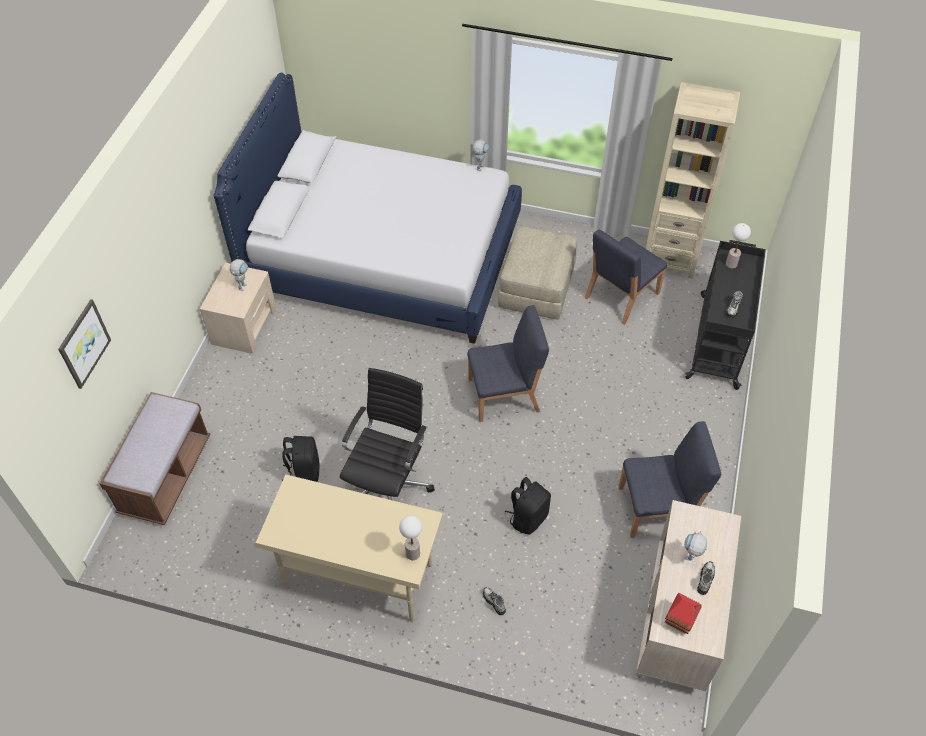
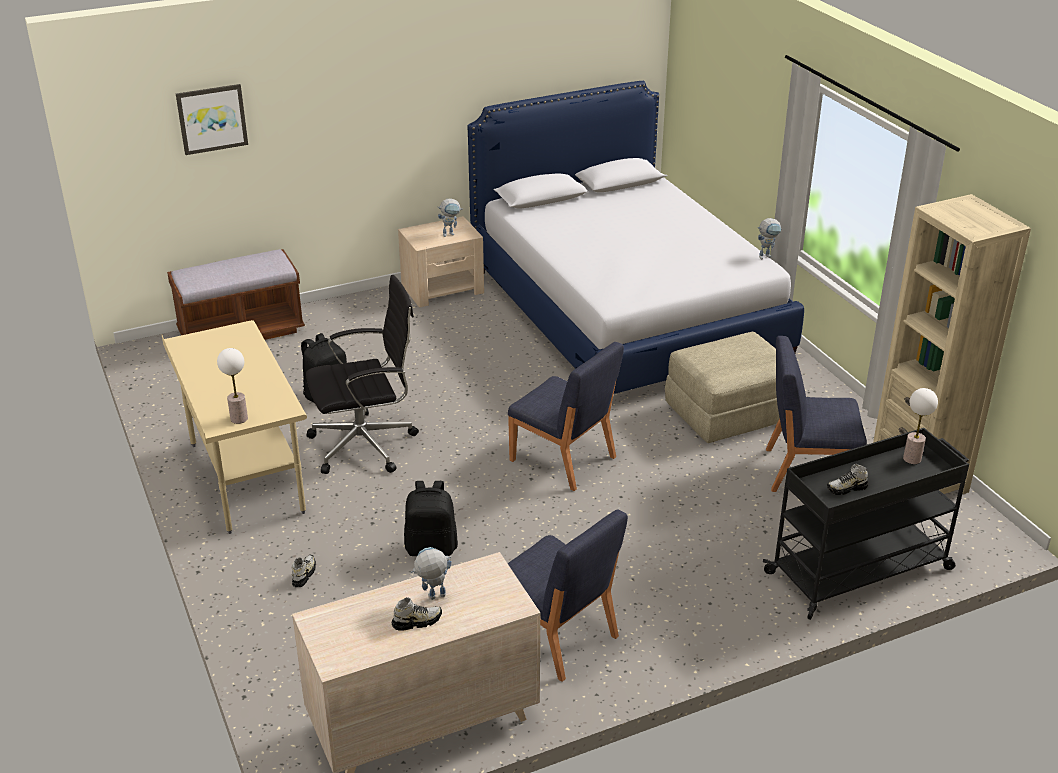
camera: 50 degrees right, 20 degrees down
toy house [665,593,702,634] -> none

